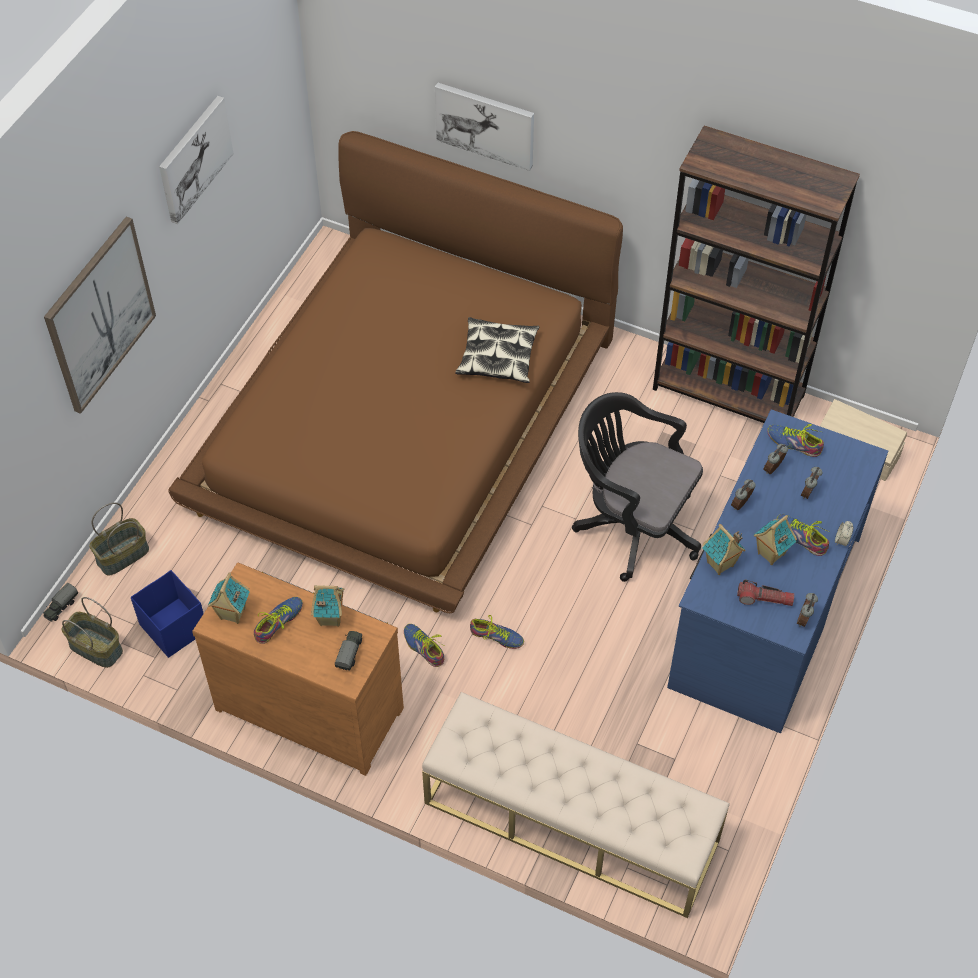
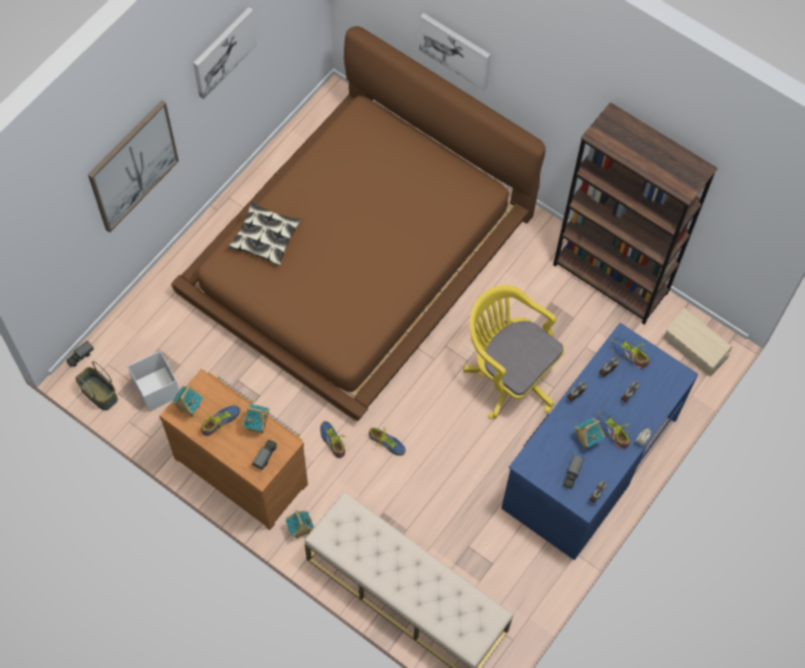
camera: 10 degrees right, 10 degrees up
basket [89,502,149,576] -> none
blue storage box [131,570,204,658] -> white storage box [128,351,179,412]
pillow [455,317,539,383] -> pillow moved to [228,202,302,266]
black office chair [572,392,703,582] -> yellow office chair [463,285,565,419]
toy house [702,524,746,575] -> toy house moved to [286,510,314,539]
flashlight [737,580,795,606] -> toy truck [563,455,584,489]

